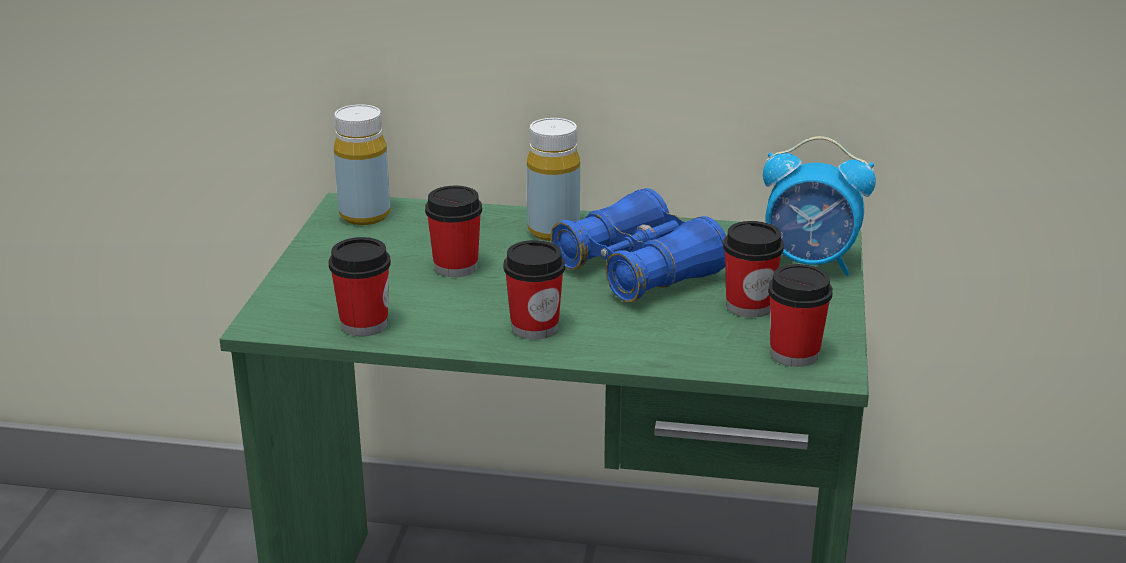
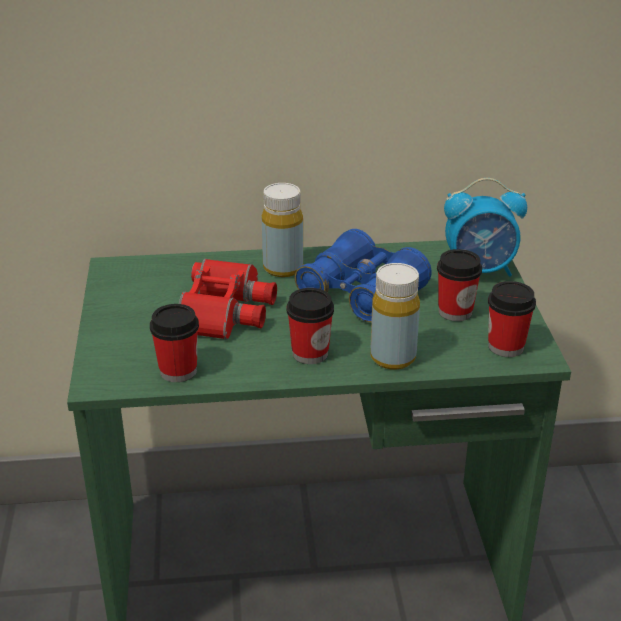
camera: 15 degrees left, 5 degrees up
yellow bottle [334,105,390,225] -> yellow bottle moved to [370,263,420,370]
cup [425,186,482,277] -> red binoculars [179,259,277,340]

